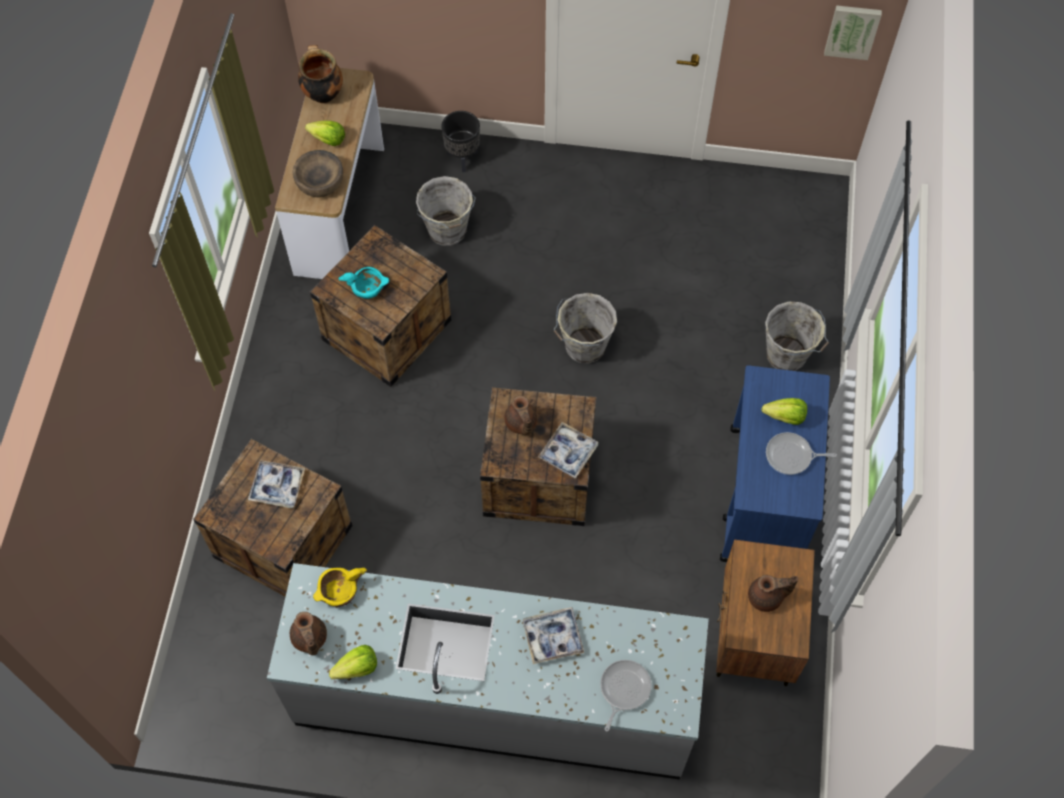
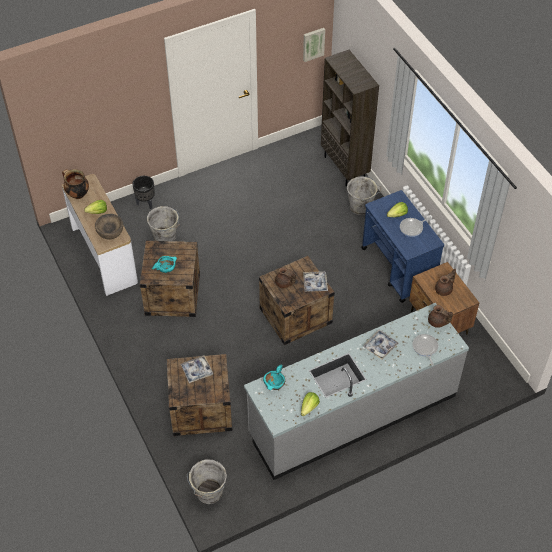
camera: 35 degrees left, 10 degrees down
brown teapot [290,612,327,655] -> brown teapot moved to [428,305,453,328]
yellow bowl [313,568,367,607] -> turquoise bowl [263,364,285,391]
grey bucket [554,293,617,364] -> grey bucket moved to [187,459,227,504]
none -> brown bookcase [321,50,379,186]

